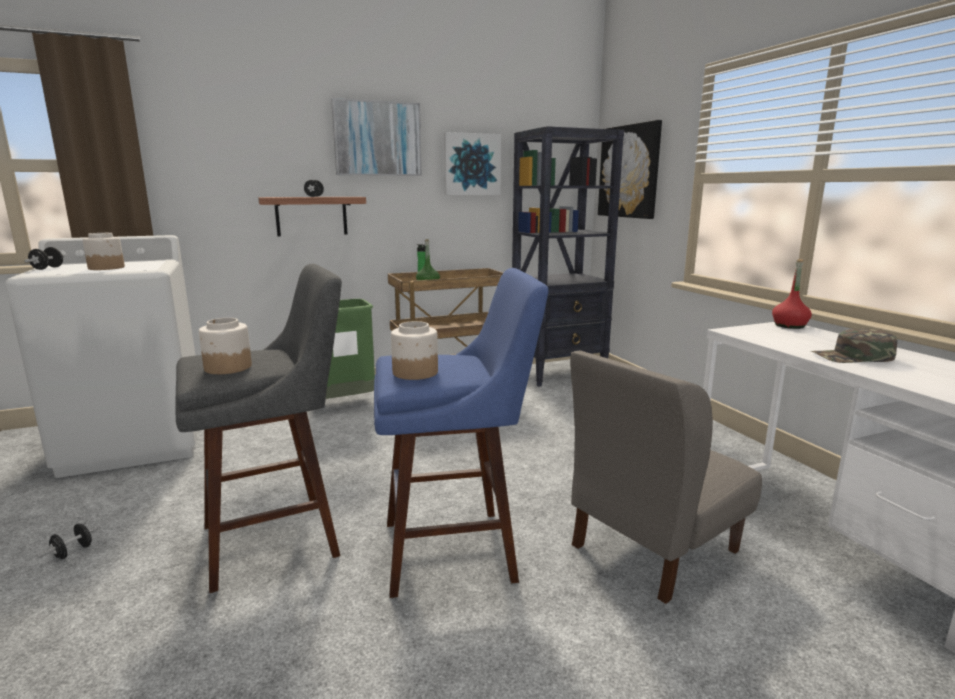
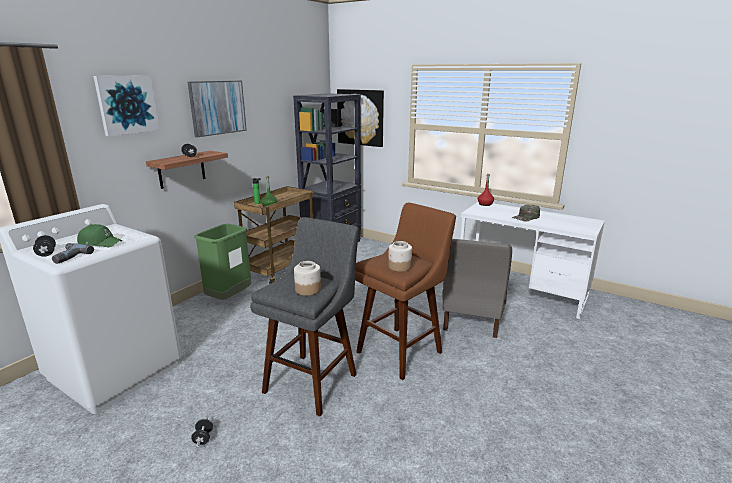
camera: 35 degrees left, 5 degrees up
jar [83,233,125,270] -> green cap [77,224,122,247]
blue stool [374,268,549,598] -> brown stool [355,203,456,380]
picture [444,132,501,195] -> picture moved to [93,75,159,136]
none -> power drill [52,243,94,264]

